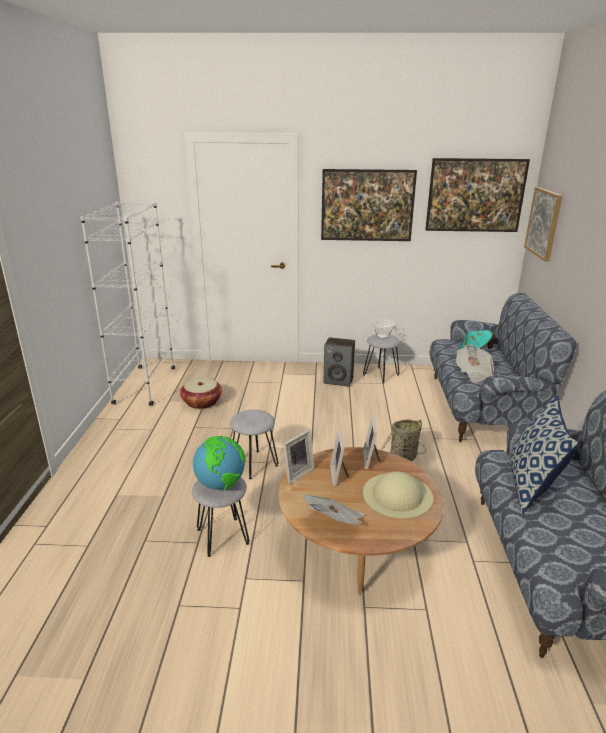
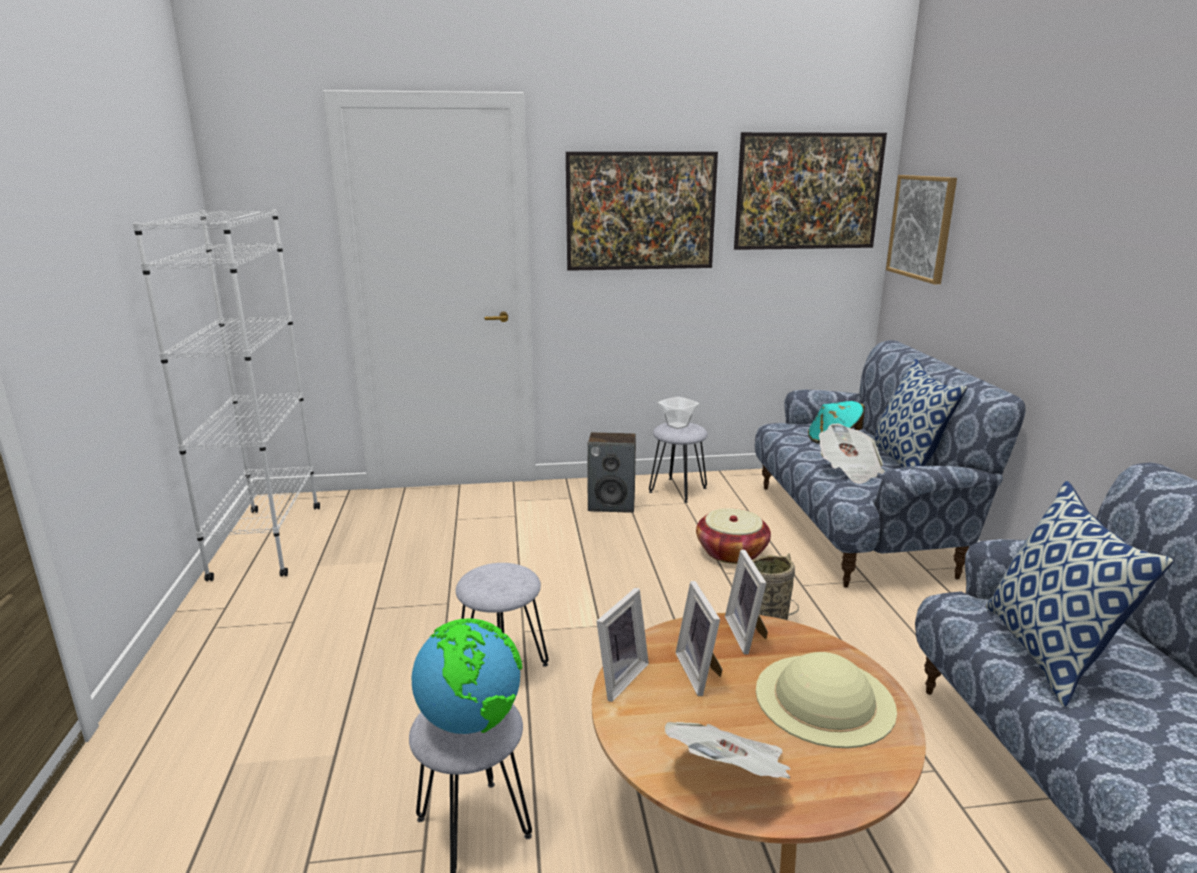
camera: 10 degrees left, 5 degrees down
basket [180,378,222,409] -> basket moved to [696,508,771,564]
none -> pillow [873,359,967,467]

